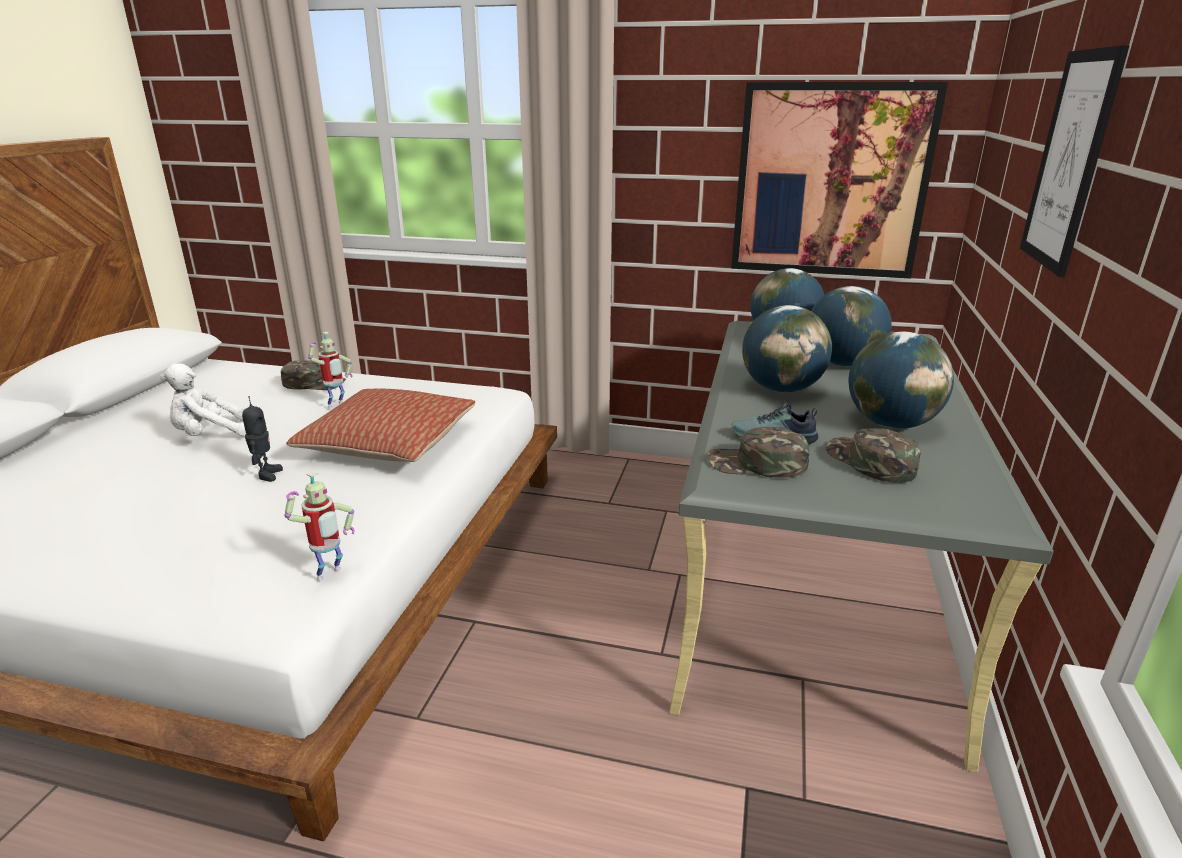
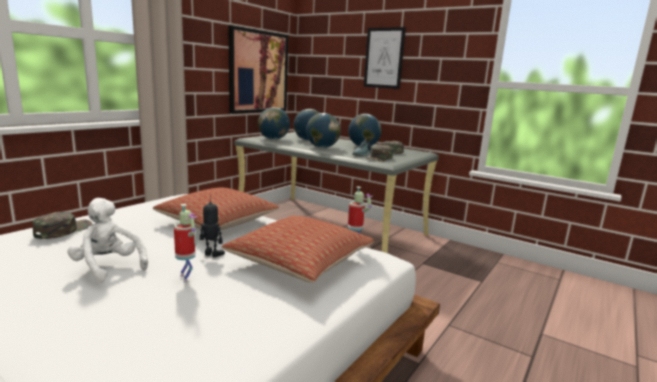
camera: 70 degrees left, 10 degrees down
white plush toy [160,363,246,437] -> white plush toy turned 135 degrees clockwise [67,198,148,283]
toy robot [308,332,352,408] -> toy robot moved to [174,204,197,283]
none -> pillow [221,216,375,283]

